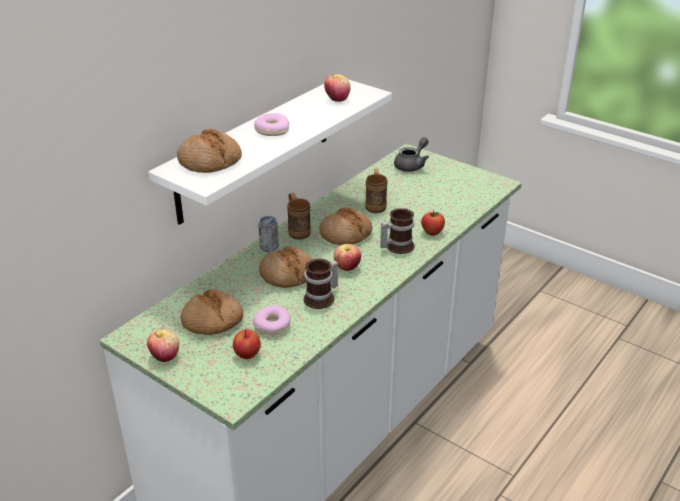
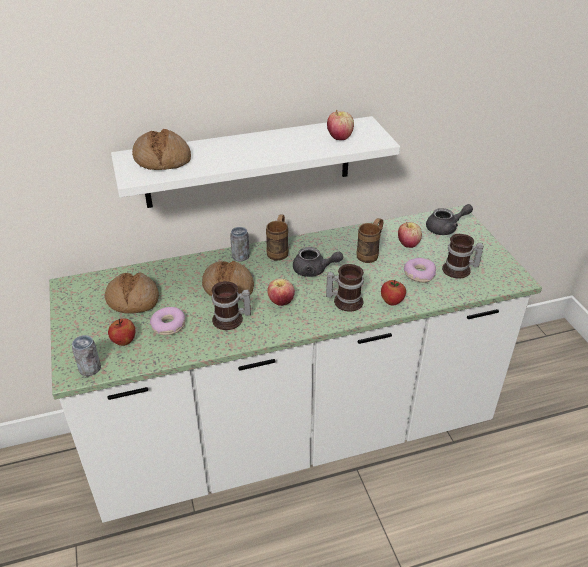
camera: 35 degrees right, 5 degrees up
apple [147,329,179,362] -> apple moved to [398,222,422,248]
donut [254,113,290,136] -> donut moved to [404,258,436,283]
bread [319,207,372,245] -> grey teapot [293,247,343,277]
none -> can [72,335,101,376]
none -> mug [442,234,484,278]

